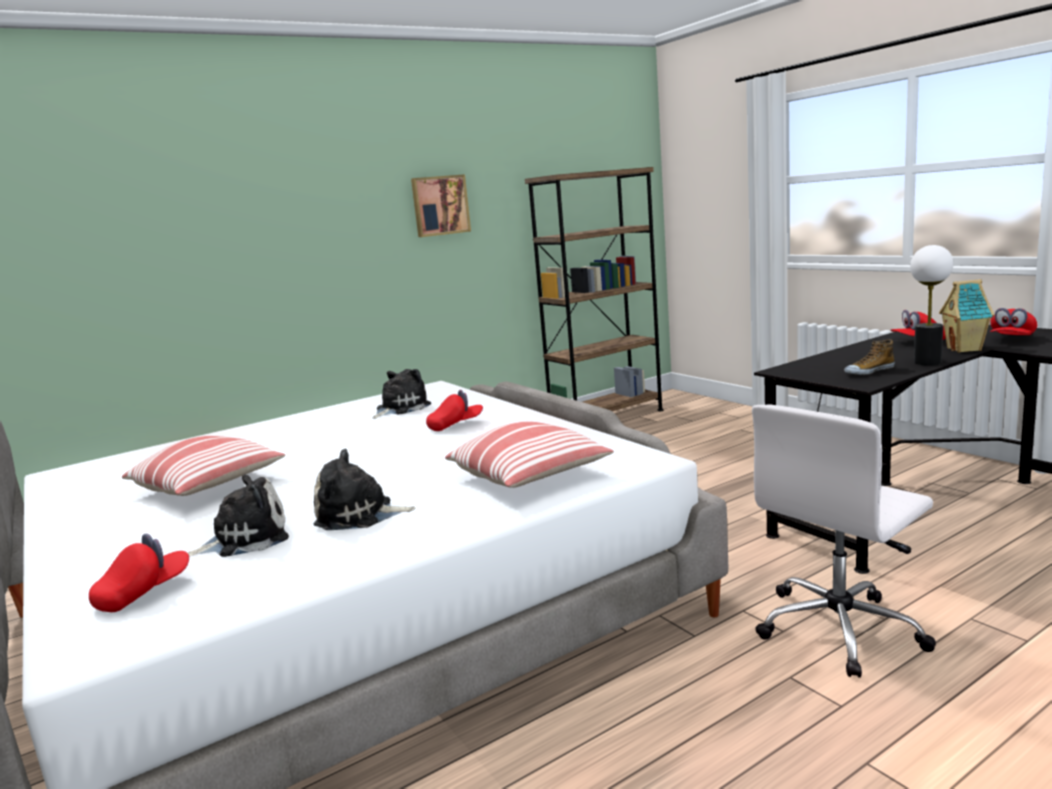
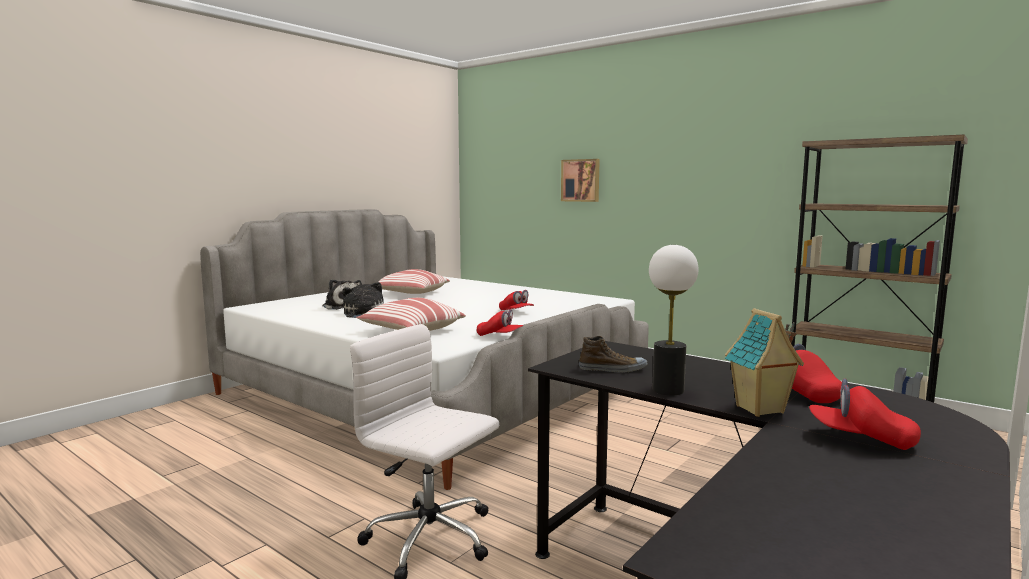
camera: 70 degrees right, 5 degrees down
red cap [89,534,189,612] -> red cap moved to [477,309,523,336]
plush toy [373,369,431,419] -> none
picture [411,174,471,237] -> picture moved to [561,159,600,202]
shoe [844,339,895,375] -> shoe turned 135 degrees clockwise [579,336,647,373]

